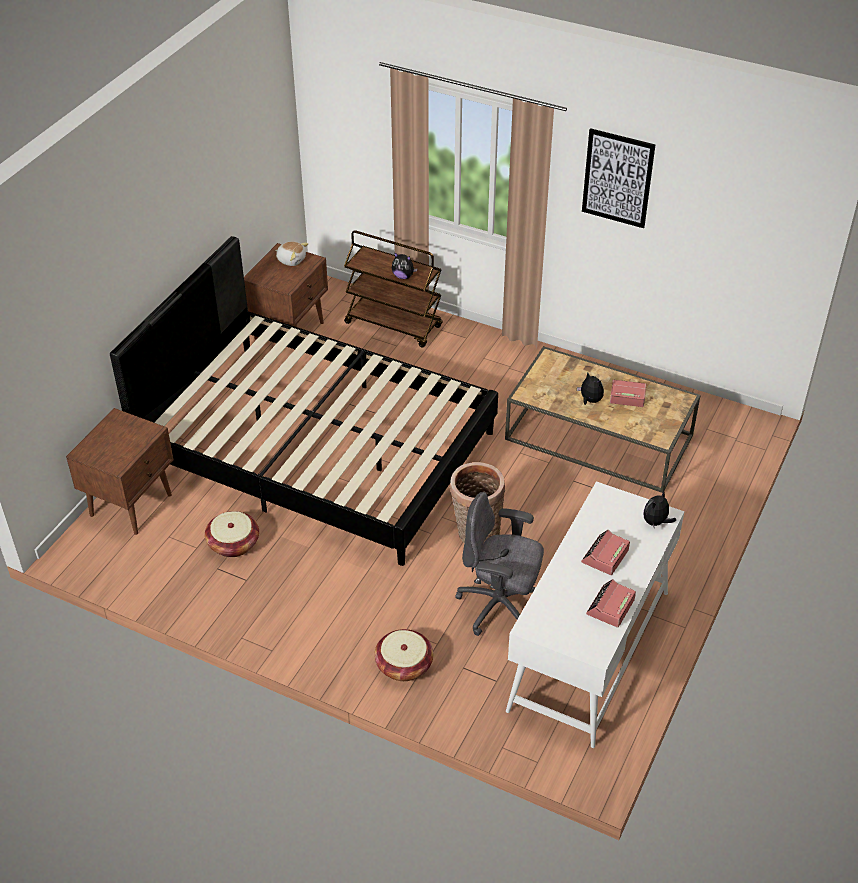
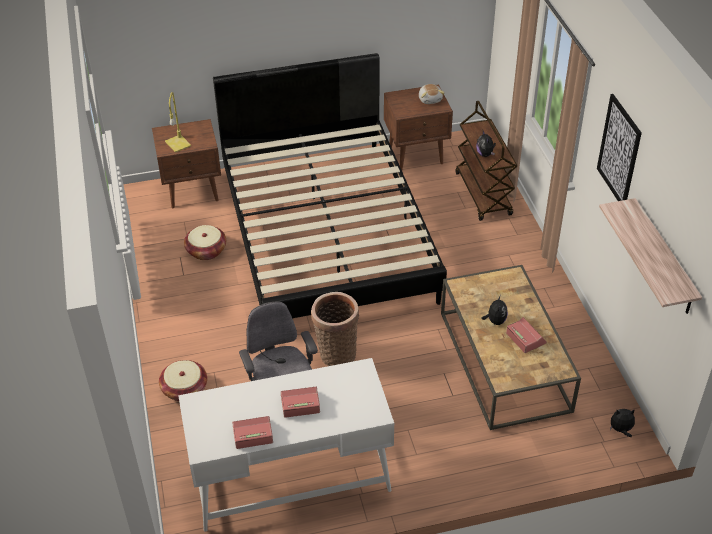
camera: 50 degrees right, 0 degrees up
plush toy [644,491,676,527] -> plush toy moved to [610,409,635,437]
none -> yellow table lamp [165,92,191,153]
none -> shelf [599,198,702,314]

